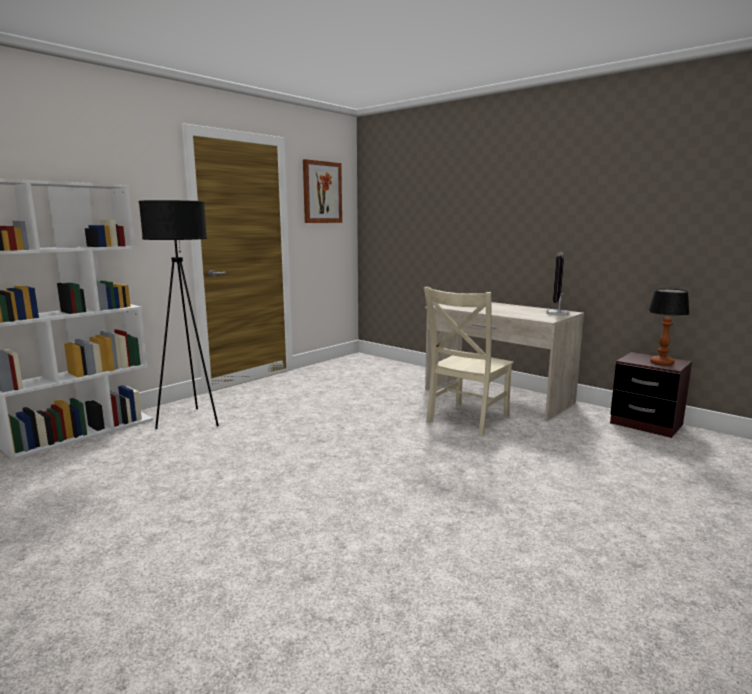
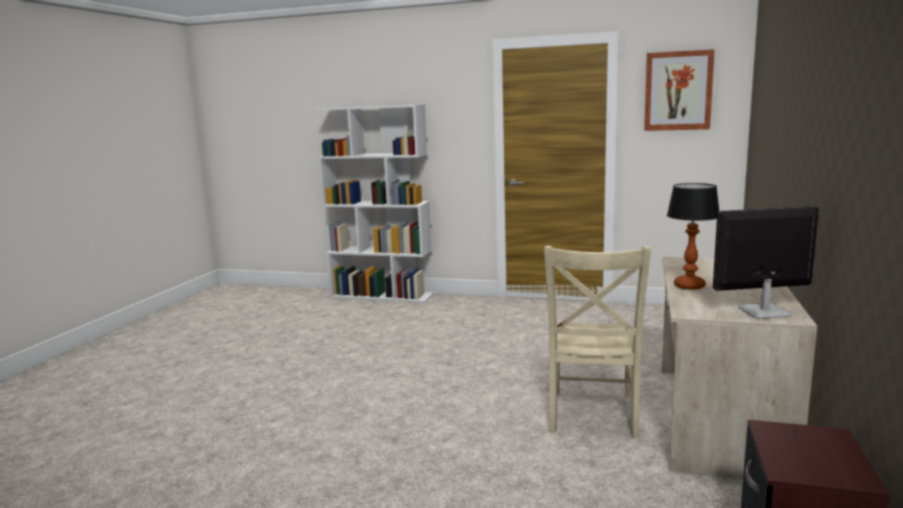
camera: 65 degrees right, 0 degrees up
black floor lamp [139,200,219,429] -> none
beige chair [424,287,513,437] -> beige chair turned 90 degrees counterclockwise [544,246,651,438]
table lamp [648,289,689,366] -> table lamp moved to [667,183,719,290]

